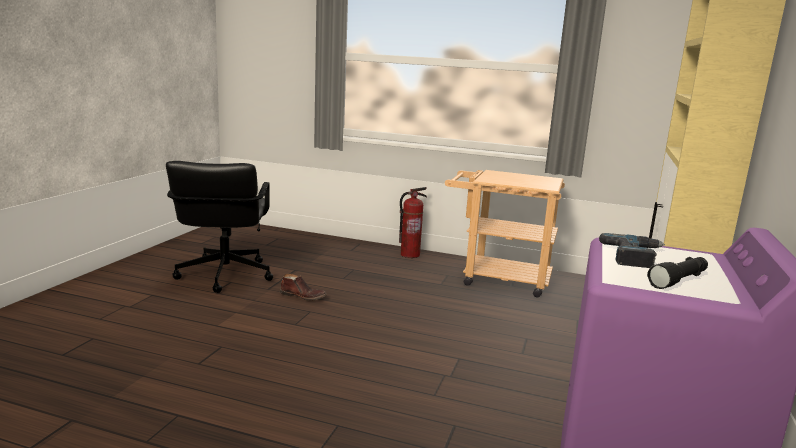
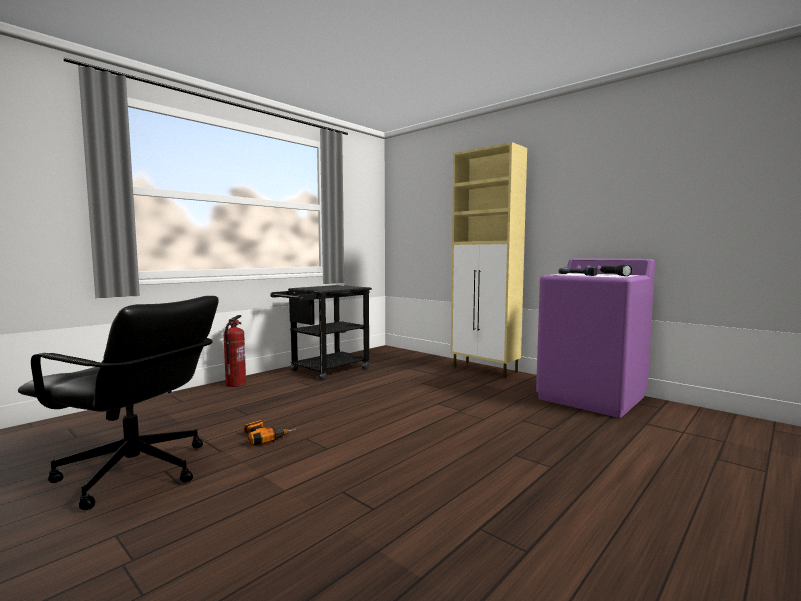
camera: 65 degrees left, 10 degrees down
brown boot [280,274,327,301] -> power drill [244,420,296,446]
beige cart [445,170,565,297] -> black cart [270,285,372,380]

